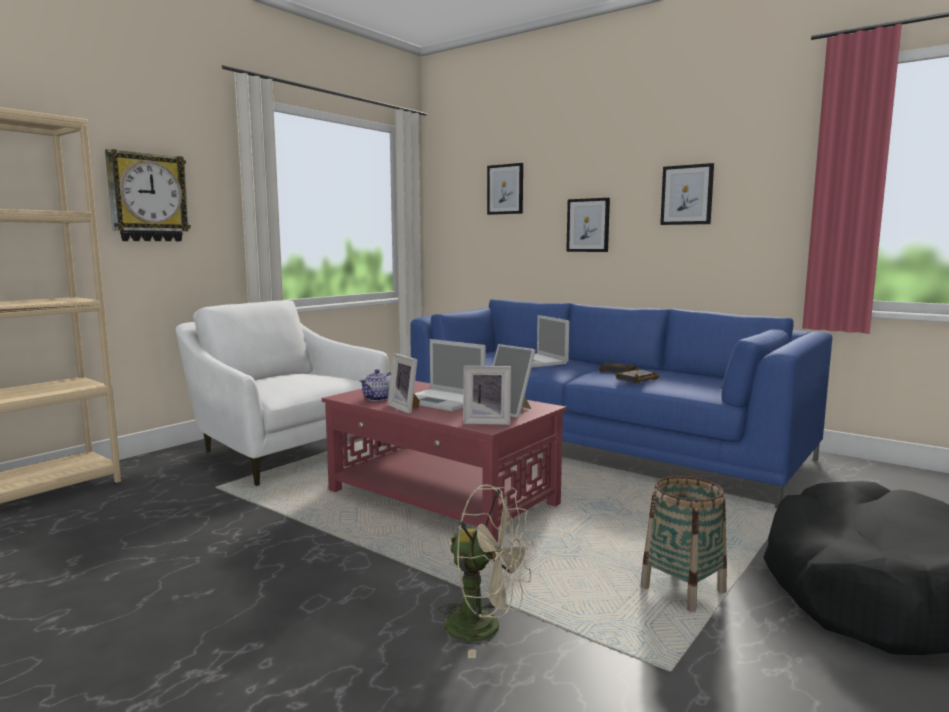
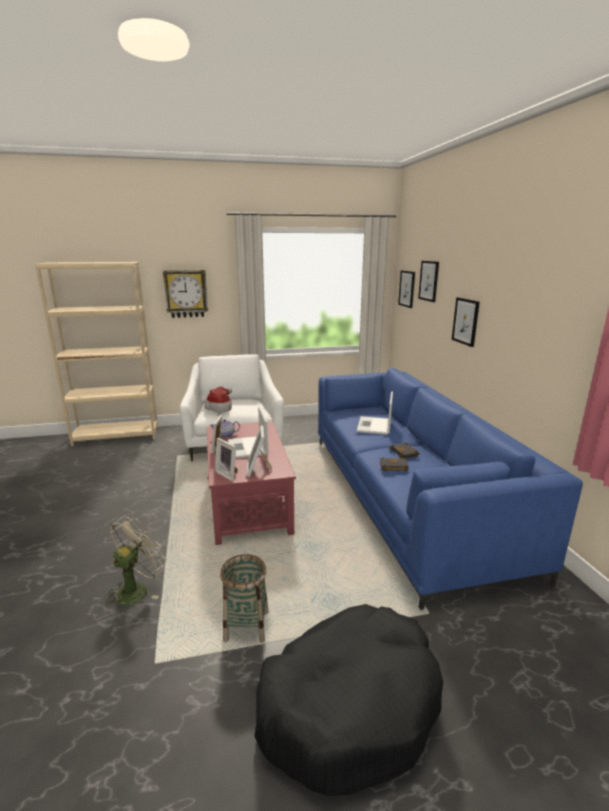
camera: 40 degrees right, 10 degrees up
beige fan [438,484,533,658] -> beige fan turned 120 degrees counterclockwise [105,516,167,606]
picture [660,163,714,225] -> picture moved to [398,270,415,308]
none -> hat [205,386,232,412]

